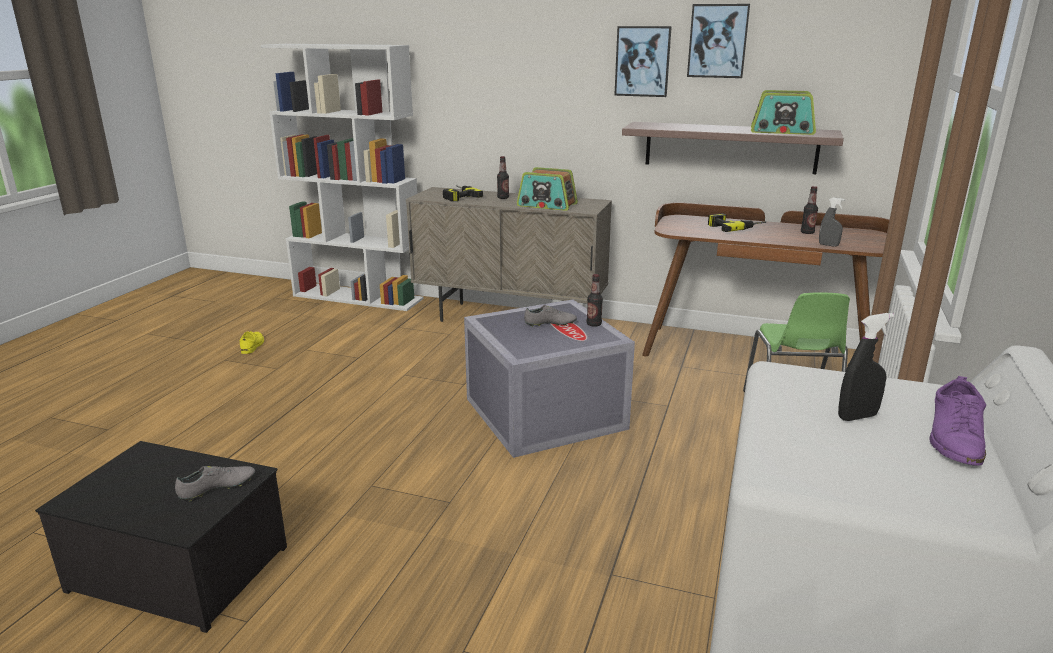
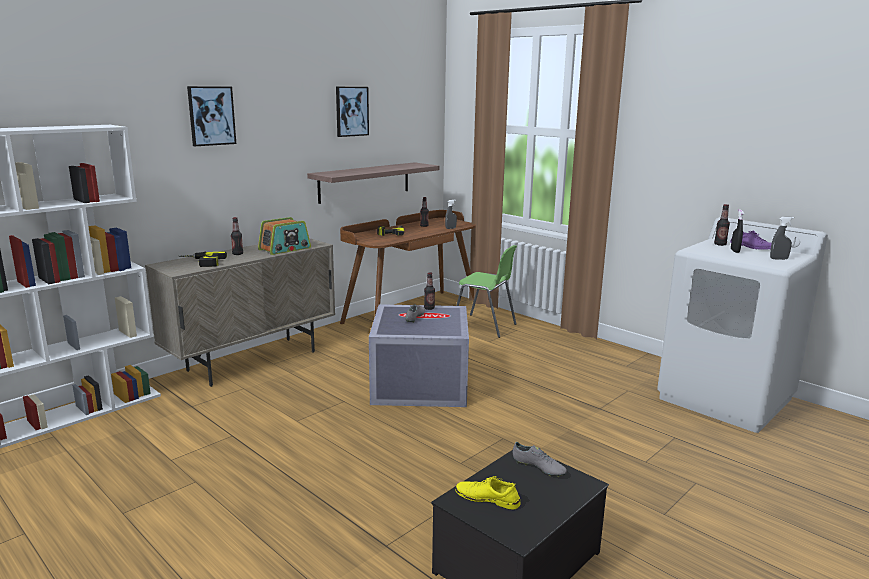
camera: 65 degrees left, 5 degrees down
grey shoe [175,466,255,502] -> grey shoe turned 135 degrees clockwise [513,442,567,477]
yellow shoe [239,331,264,354] -> yellow shoe moved to [455,476,520,509]
picture [614,26,672,97] -> picture moved to [187,86,236,146]
radio [751,90,816,135] -> none
none -> bottle [714,204,730,246]
none -> grey spray bottle [770,217,794,260]

